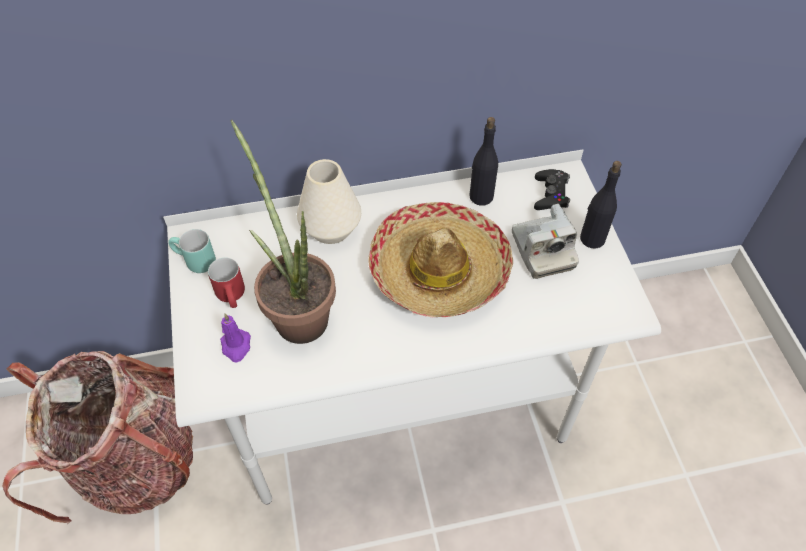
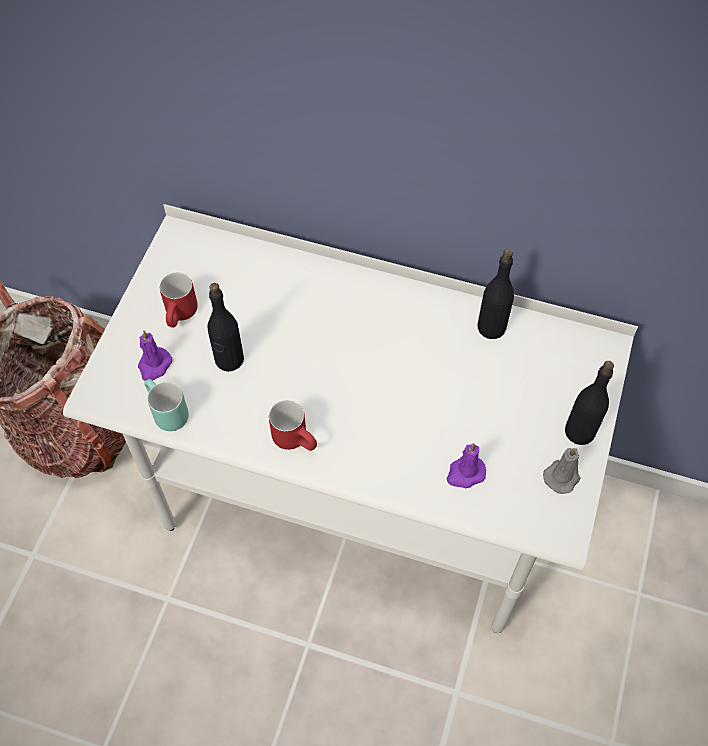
camera: 30 degrees right, 5 degrees up
turquoise mug [168,229,216,273] -> turquoise mug moved to [144,379,189,431]
potted plant [230,120,336,344] -> black bottle [207,283,244,372]
white vase [297,159,361,244] -> none
hat [368,202,513,317] -> none
camera [512,204,579,279] -> none
black game controller [534,169,570,210] -> none
none -> red mug [269,400,317,451]
none -> purple candle [447,443,486,488]
none -> grey candle [543,447,580,494]

